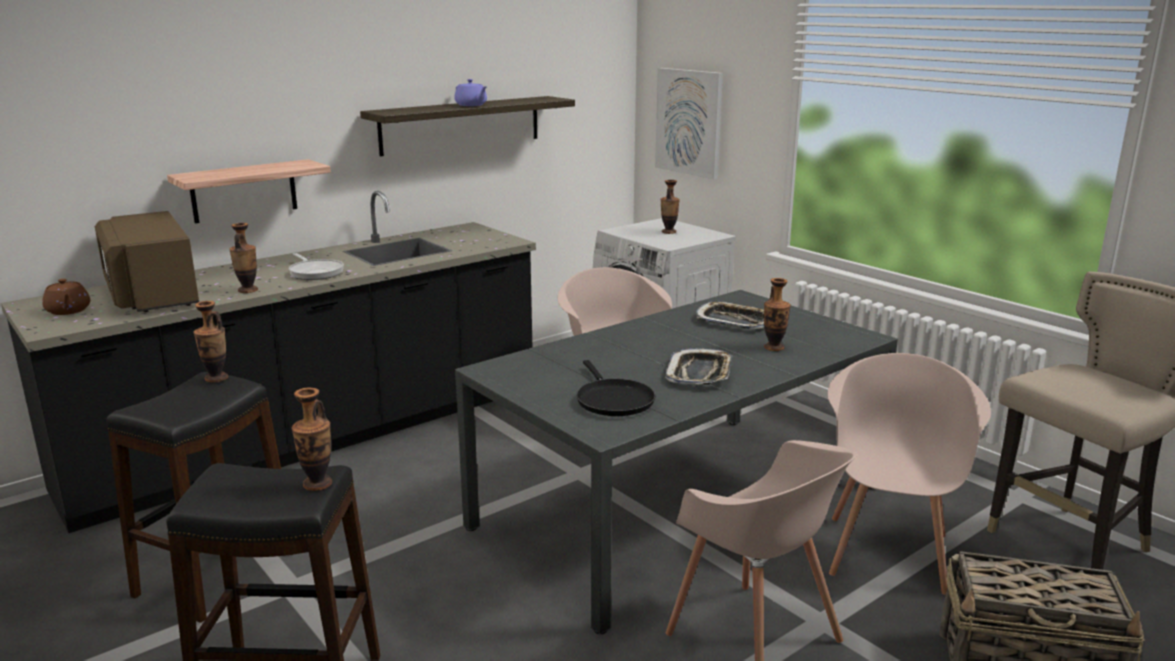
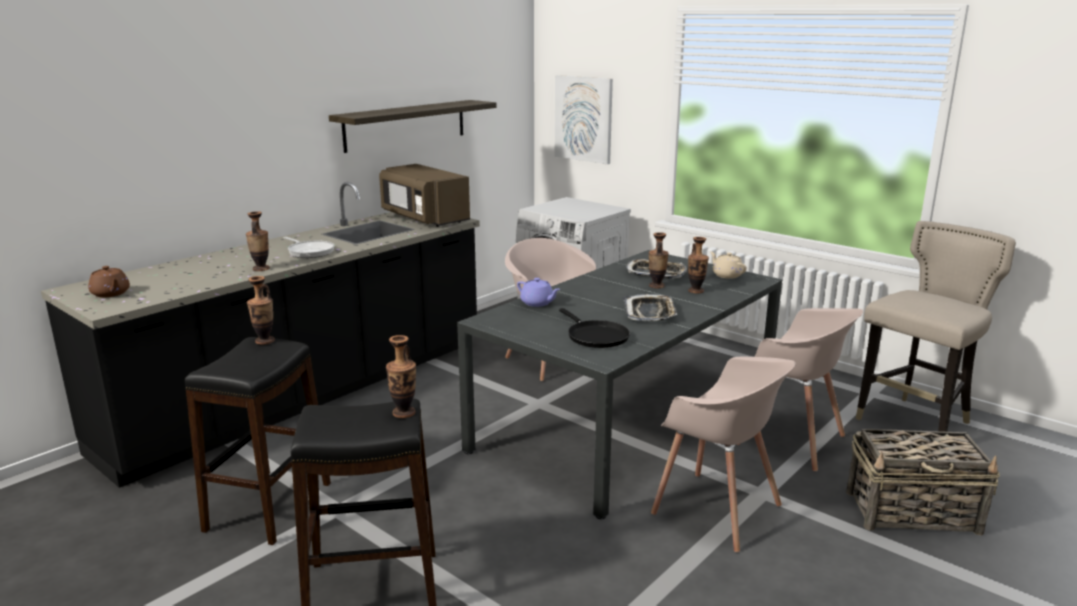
camera: 10 degrees left, 0 degrees up
brown microwave [95,211,199,312] -> brown microwave moved to [379,164,470,227]
shelf [167,159,331,223] -> none
purple teapot [454,79,487,106] -> purple teapot moved to [517,278,560,307]
vase [661,180,680,234] -> vase moved to [649,232,669,289]
beige chair [828,353,991,595] -> beige chair turned 120 degrees clockwise [737,308,863,471]
none -> beige teapot [710,252,747,279]

